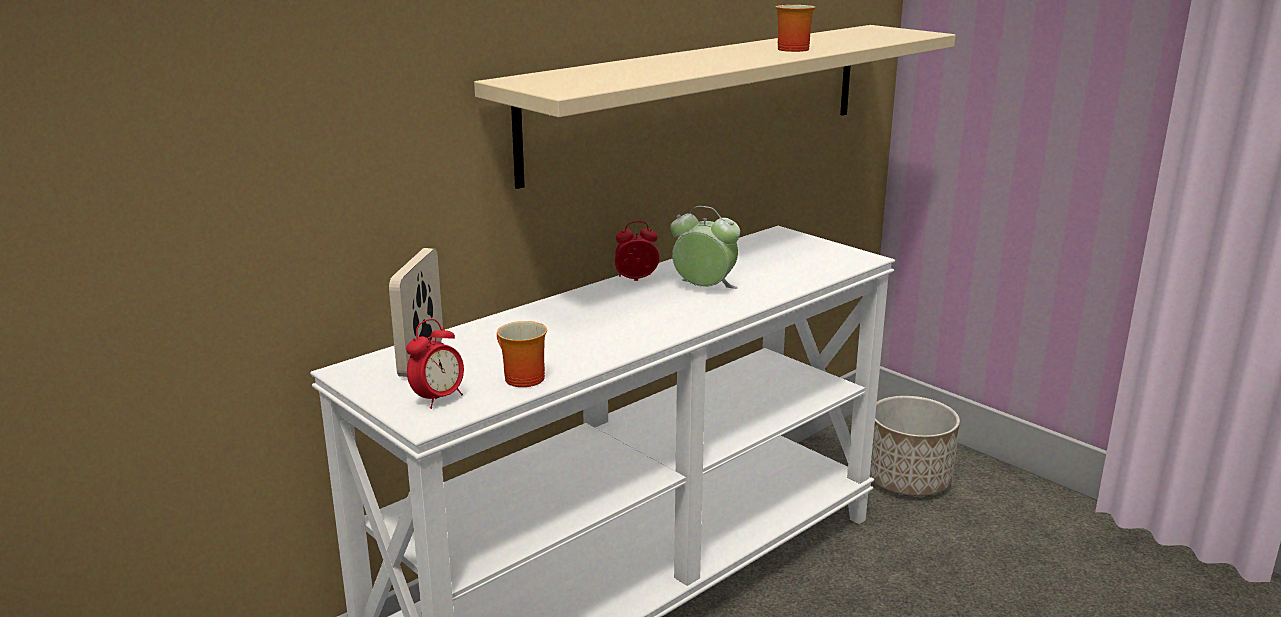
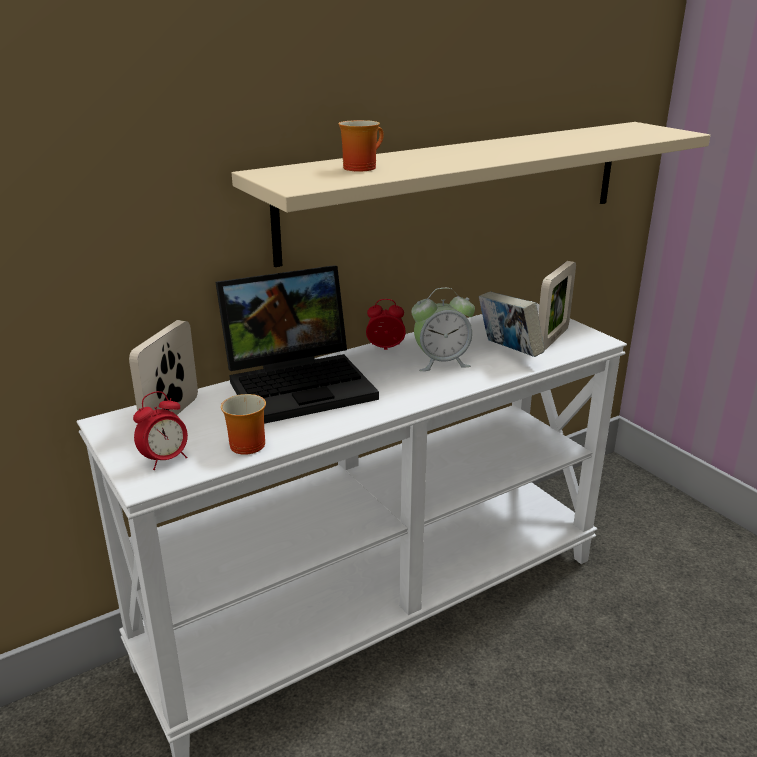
camera: 10 degrees right, 5 degrees up
alarm clock [670,206,740,289] -> alarm clock turned 135 degrees clockwise [411,288,475,371]
mug [776,5,815,52] -> mug moved to [338,120,384,172]
planter [870,396,960,496] -> none
none -> laptop [215,265,379,424]
none -> book [479,291,544,357]
none -> picture frame [538,261,576,351]

